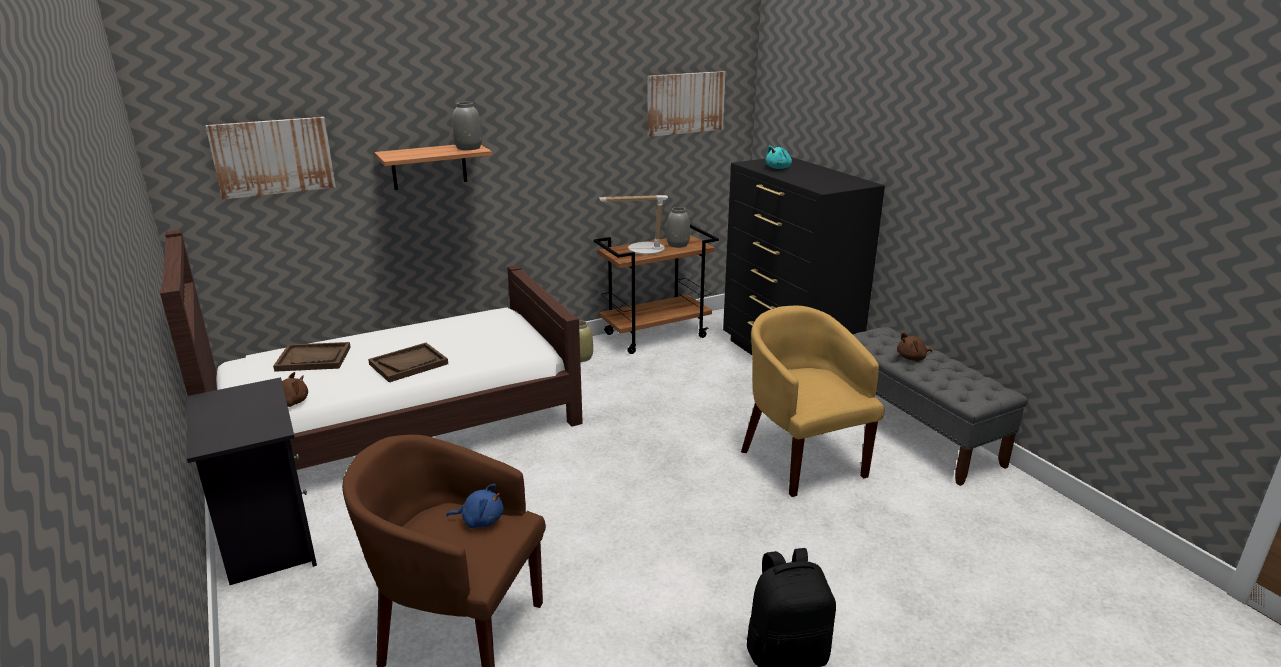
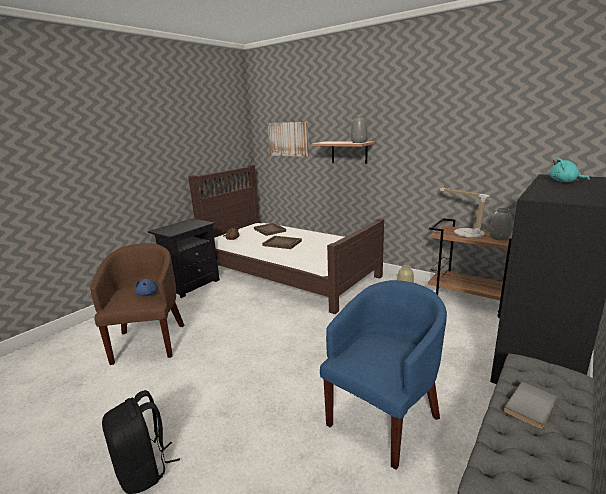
camera: 65 degrees right, 5 degrees down
picture [647,71,726,137] -> none
yellow armchair [741,306,884,497] -> blue armchair [320,280,447,470]
brown plush toy [897,333,932,361] -> grey book [504,382,558,429]

